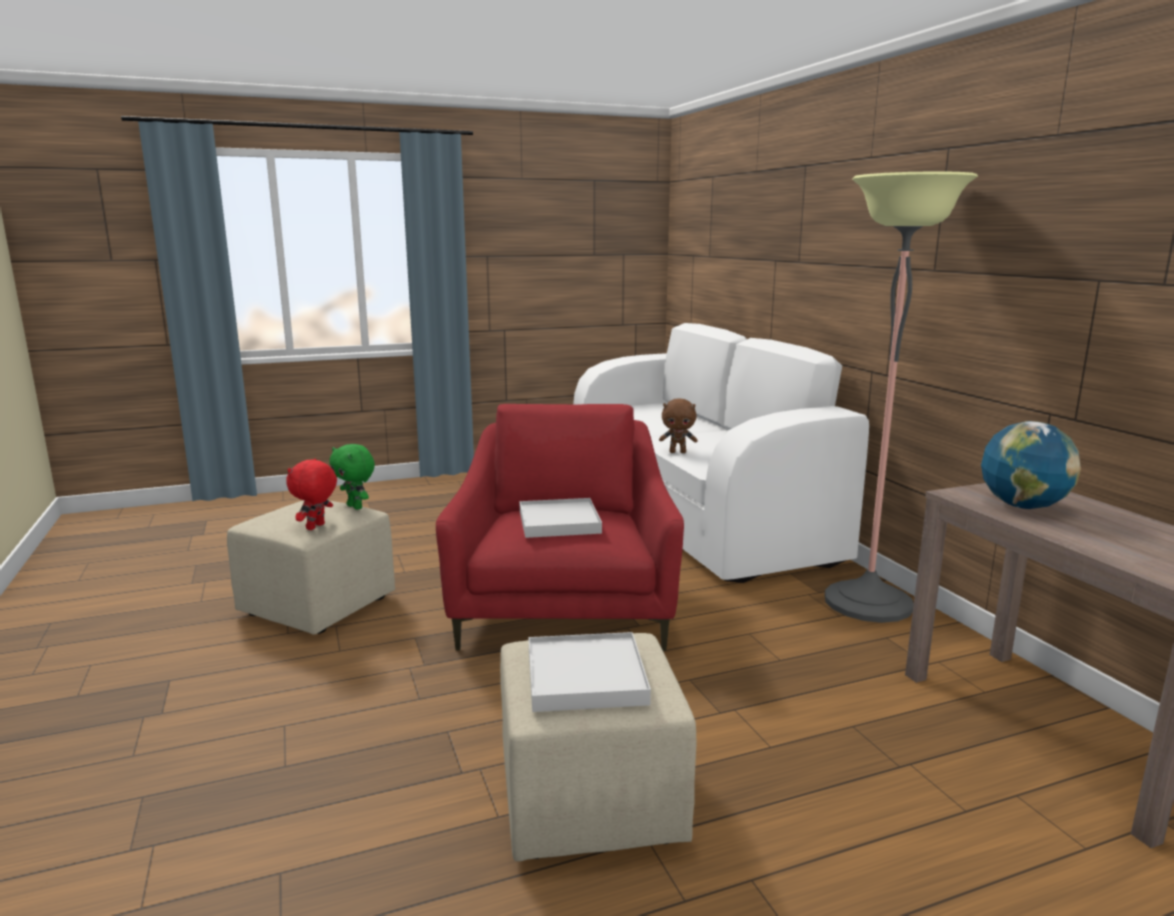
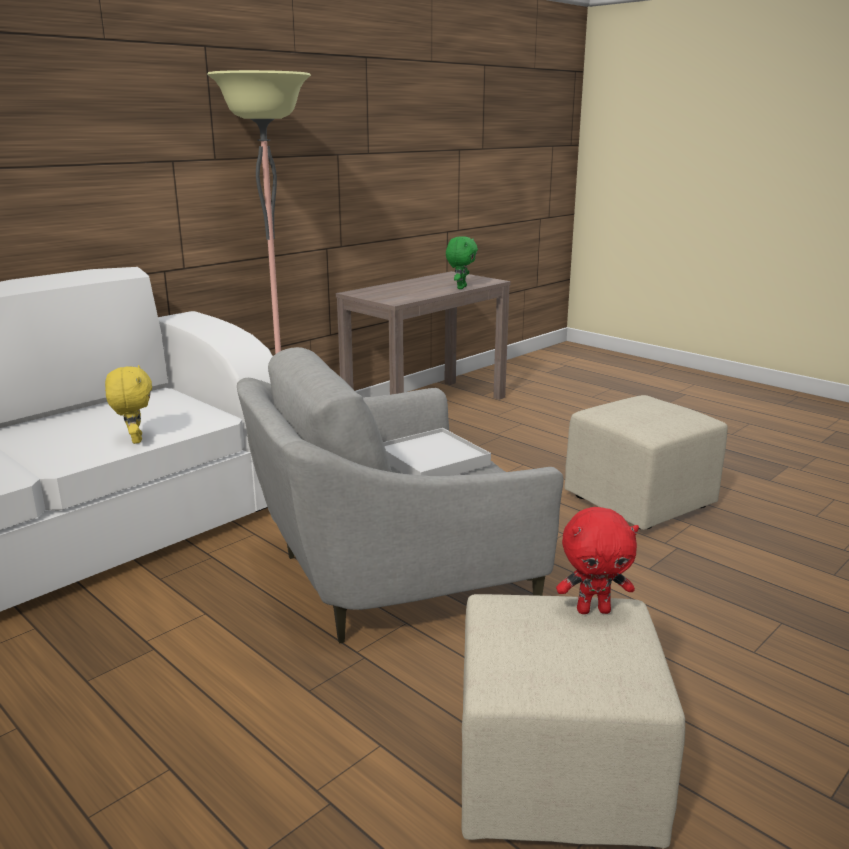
camera: 115 degrees left, 5 degrees up
green plush toy [329,444,375,510] -> green plush toy moved to [446,236,478,289]
red armchair [436,404,684,651] -> grey armchair [237,347,563,643]
white tray [529,632,651,712] -> none
brown plush toy [659,398,698,453] -> yellow plush toy [105,365,152,444]
globe [981,421,1081,509] -> none

